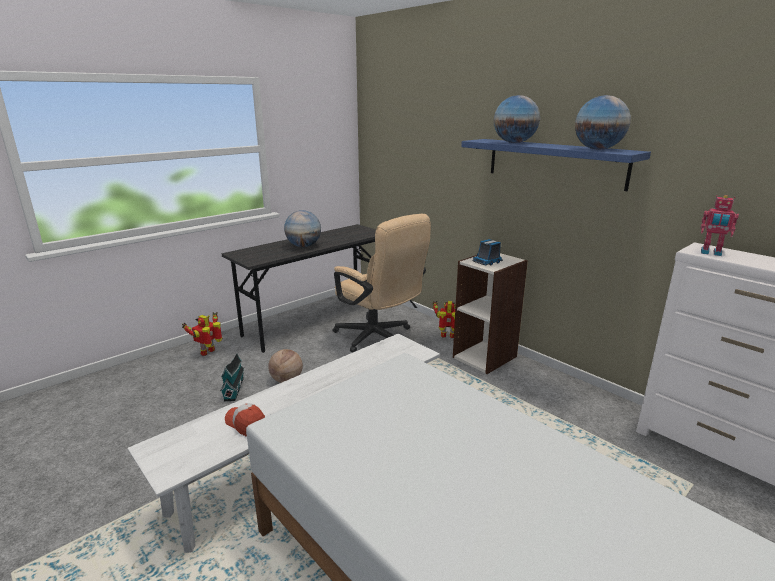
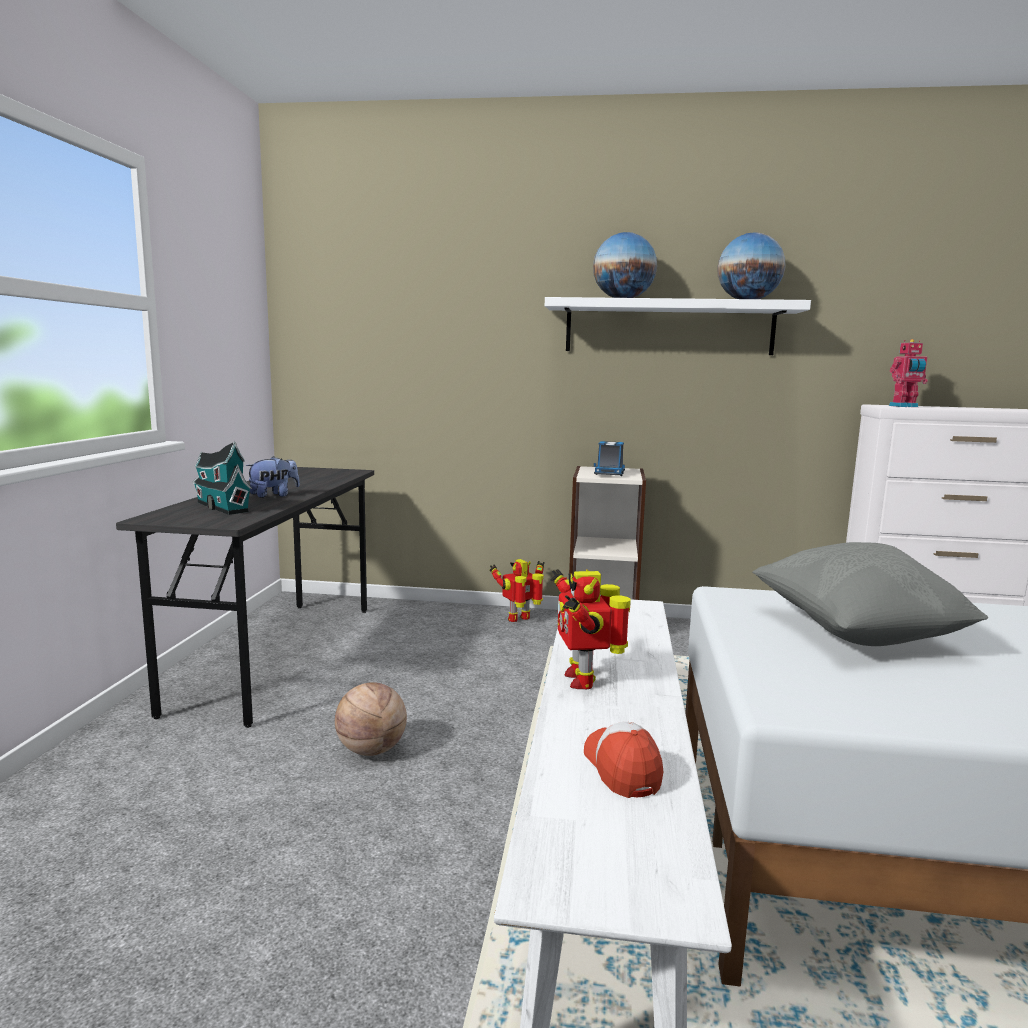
camera: 40 degrees left, 10 degrees down
toy robot [182,312,222,356] -> toy robot moved to [551,569,631,689]
toy house [220,353,245,401] -> toy house moved to [192,441,252,515]
cap [225,403,265,437] -> cap turned 75 degrees clockwise [584,722,663,798]
globe [284,210,321,247] -> plush toy [246,456,300,498]
beige office chair [333,214,431,352] -> none
blue shelf [461,139,651,191] -> white shelf [545,297,811,355]
none -> grey pillow [752,542,988,646]

